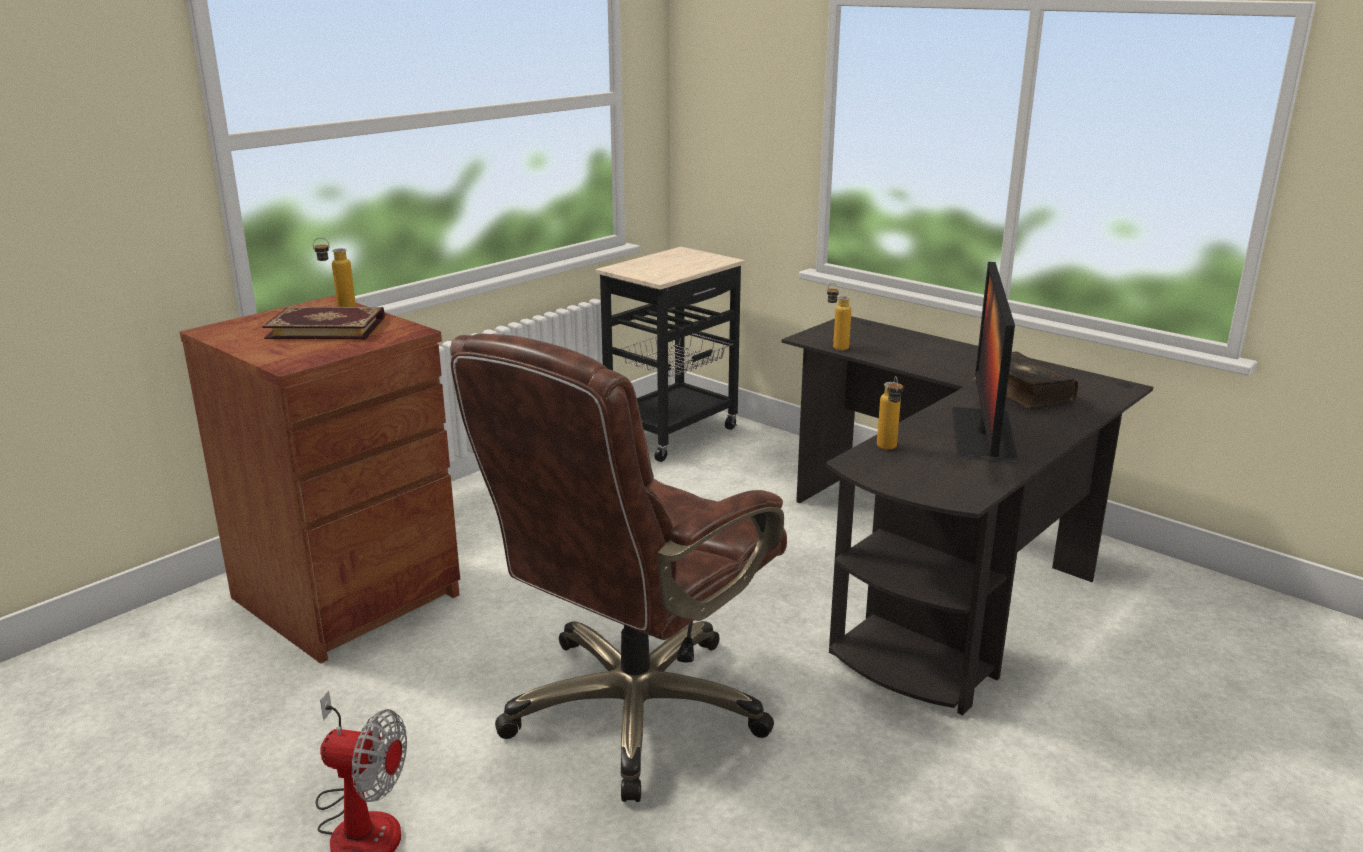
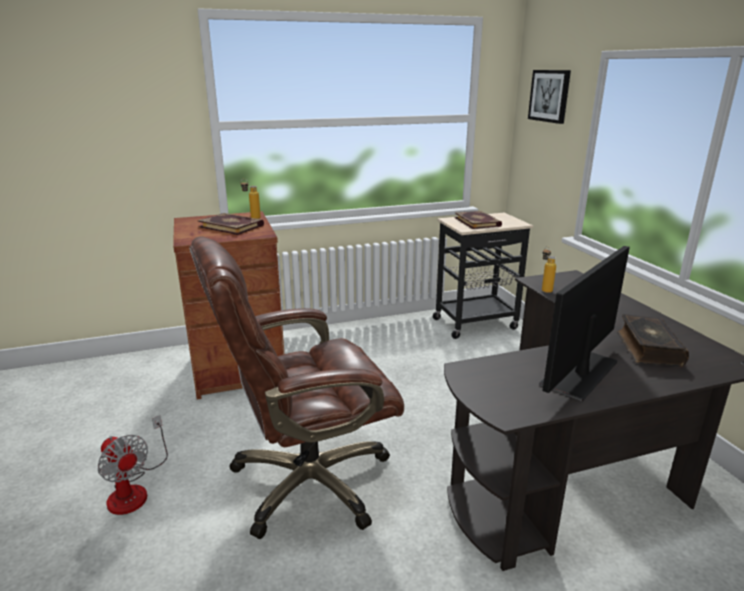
camera: 30 degrees right, 0 degrees up
bottle [877,376,903,450] -> none
none -> book [454,211,502,229]
none -> picture [528,70,571,124]

